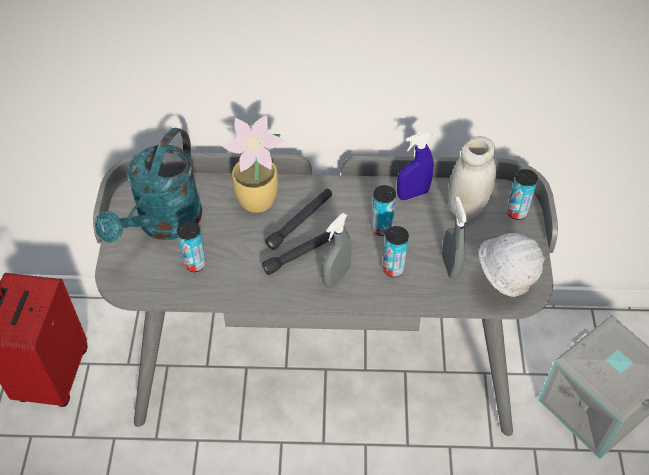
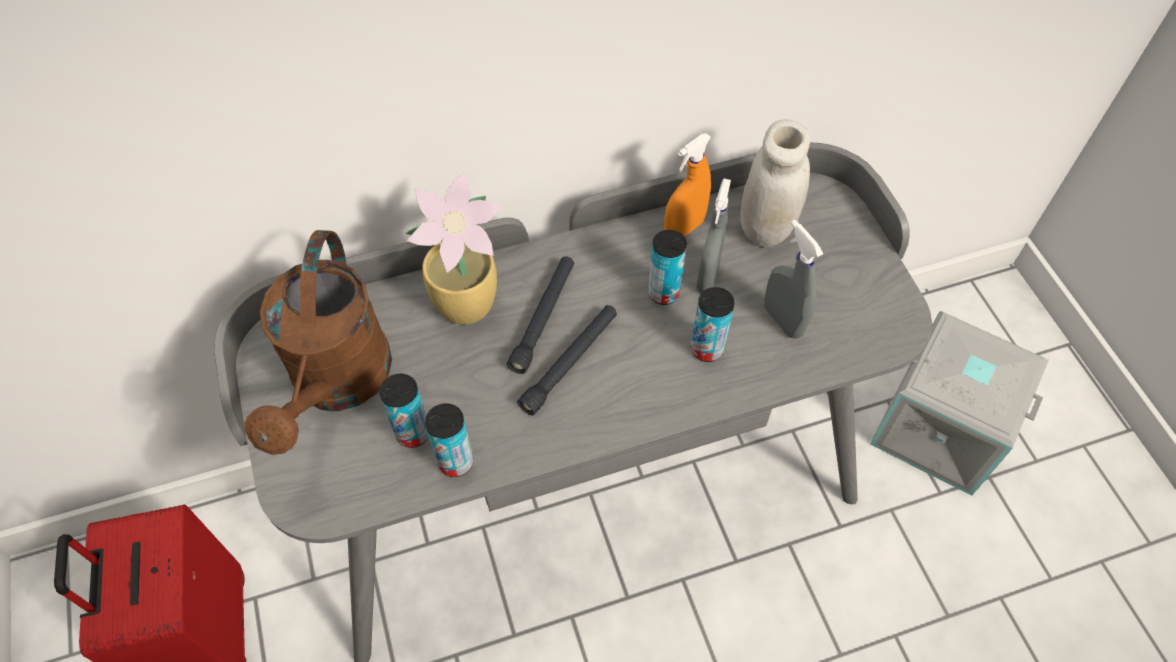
camera: 20 degrees left, 5 degrees up
turquoise watering can [94,128,202,243] -> brown watering can [245,230,392,455]
grey spray bottle [322,213,352,288] -> grey spray bottle moved to [696,178,731,293]
blue spray bottle [397,132,434,200] -> orange spray bottle [664,133,711,237]
white hard hat [479,233,545,297] -> none
can [507,169,538,220] -> can moved to [425,403,473,477]

